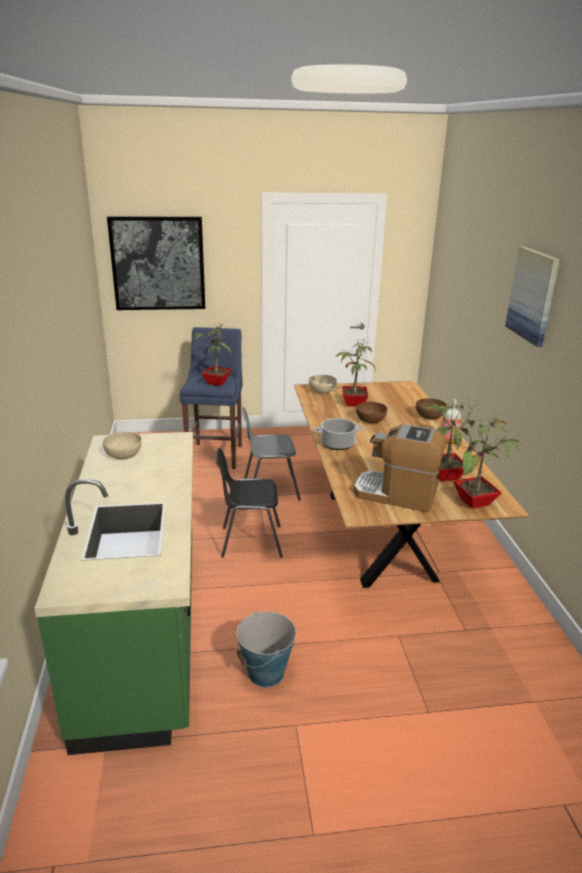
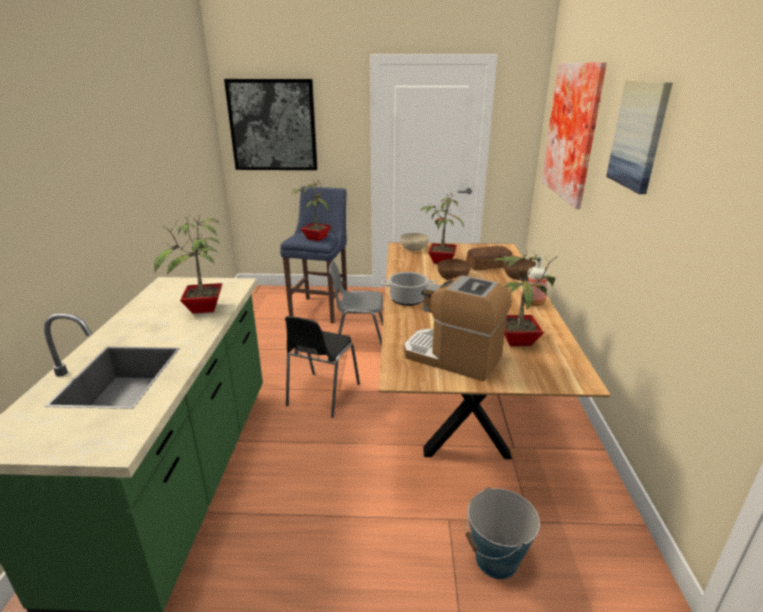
camera: 10 degrees right, 0 degrees up
beige bowl [103,432,142,459] -> none
black chair [216,448,283,558] -> black chair turned 75 degrees counterclockwise [285,316,360,418]
bucket [237,611,296,687] -> bucket moved to [466,487,540,579]
potted plant [454,418,521,509] -> potted plant moved to [154,214,222,314]
none -> bread [466,246,513,271]
none -> picture [542,62,607,209]

